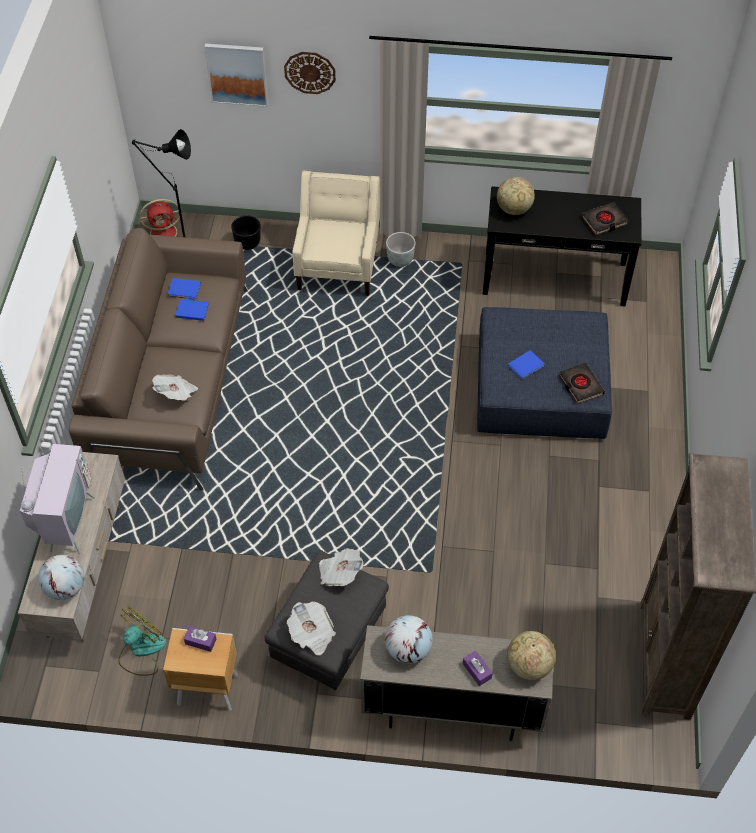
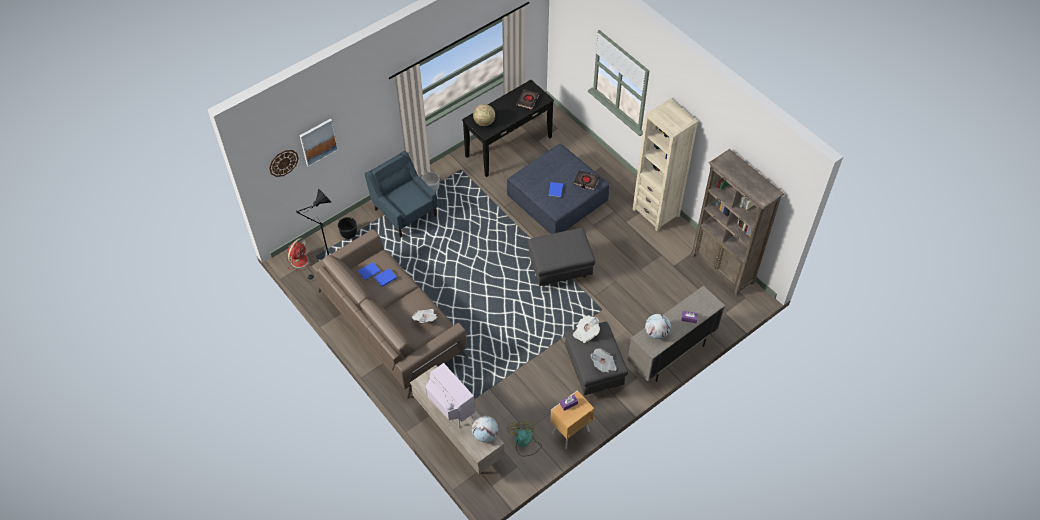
camera: 45 degrees left, 0 degrees up
wall clock [284,52,336,94] -> wall clock moved to [269,150,299,177]
beige armchair [292,171,380,296] -> blue armchair [365,151,438,238]
globe [507,631,556,680] -> none
none -> grey ottoman [528,228,595,286]
none -> beige bookcase [633,99,698,231]

